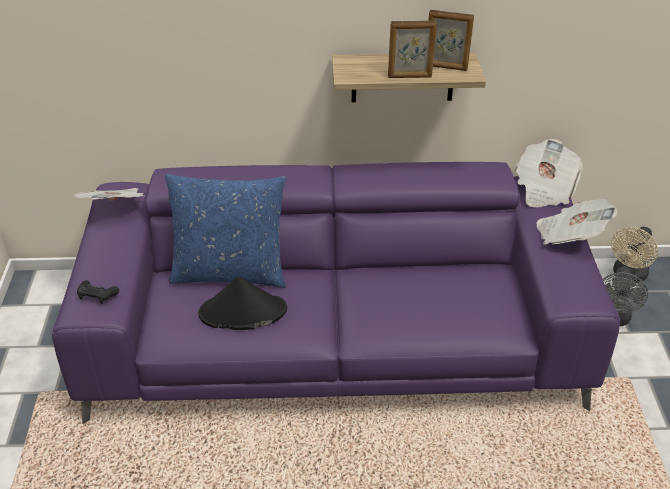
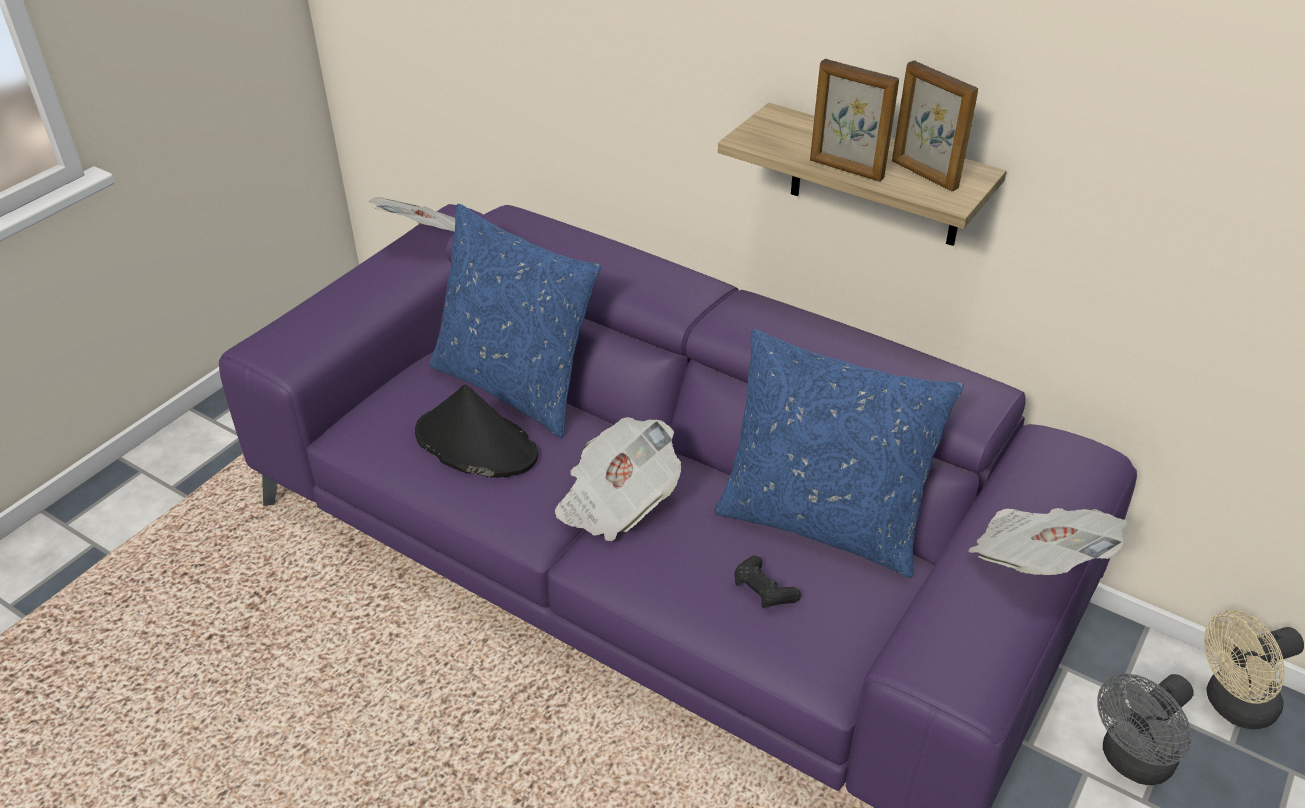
camera: 35 degrees right, 0 degrees up
black game controller [77,280,119,304] -> black game controller moved to [734,555,801,608]
newspaper [516,139,583,208] -> newspaper moved to [555,417,681,542]
none -> blue pillow [714,329,964,578]

